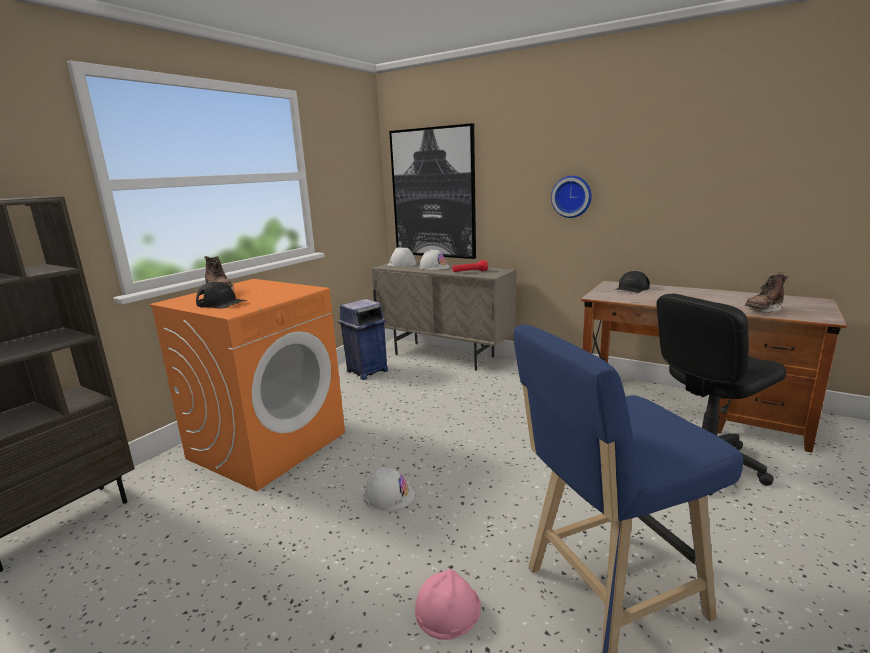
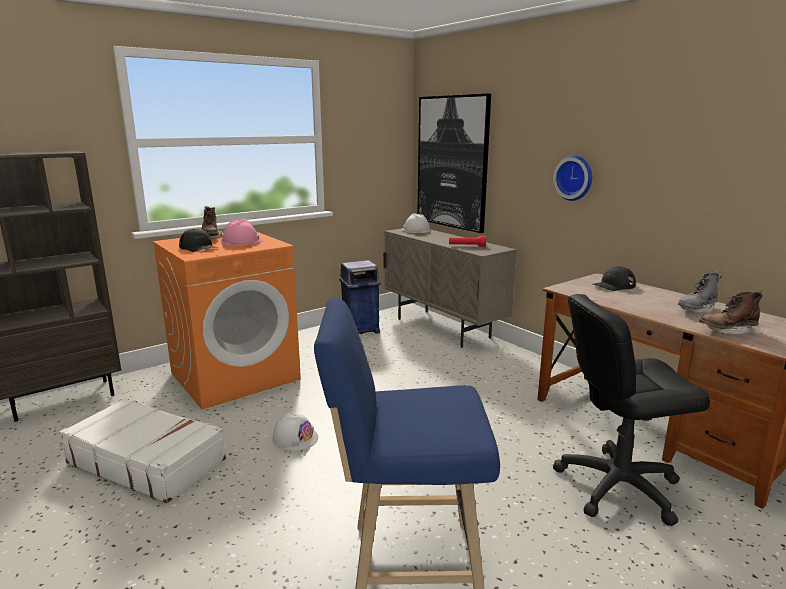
camera: 20 degrees right, 0 degrees up
pink hard hat [415,569,481,640] -> pink hard hat moved to [221,219,263,246]
white hard hat [419,250,450,270] -> none
none -> white suitcase [60,398,226,503]
none -> grey boot [678,270,722,313]

